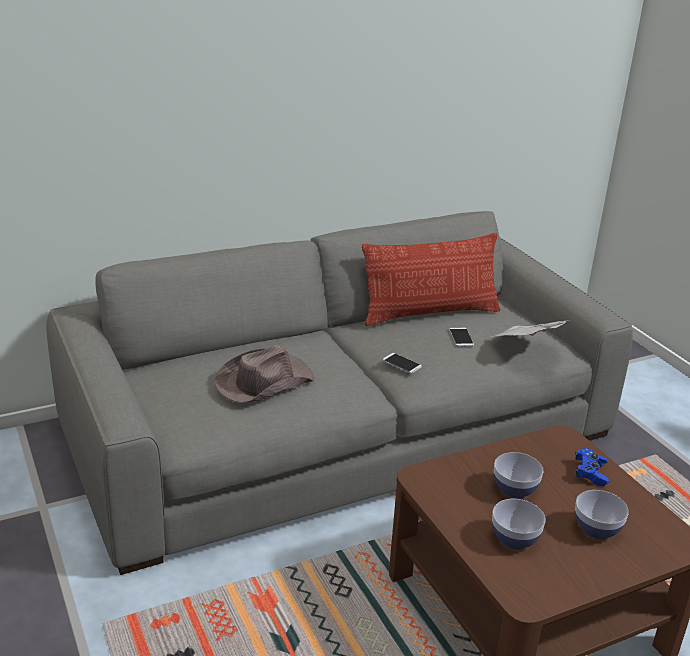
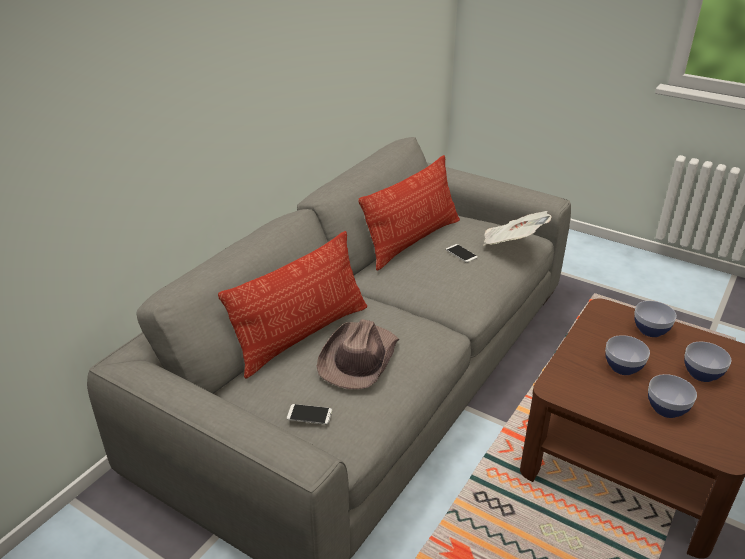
camera: 30 degrees left, 5 degrees up
phone [383,353,422,374] -> phone moved to [287,404,332,425]
blue game controller [575,448,609,486] -> bowl [634,301,676,337]
none -> pillow [218,231,367,379]

